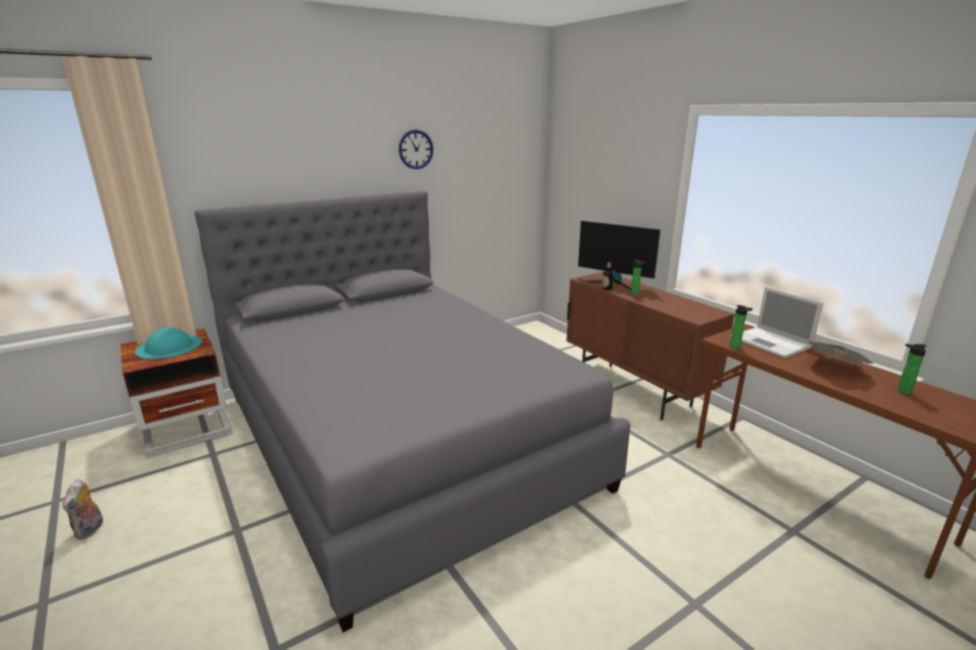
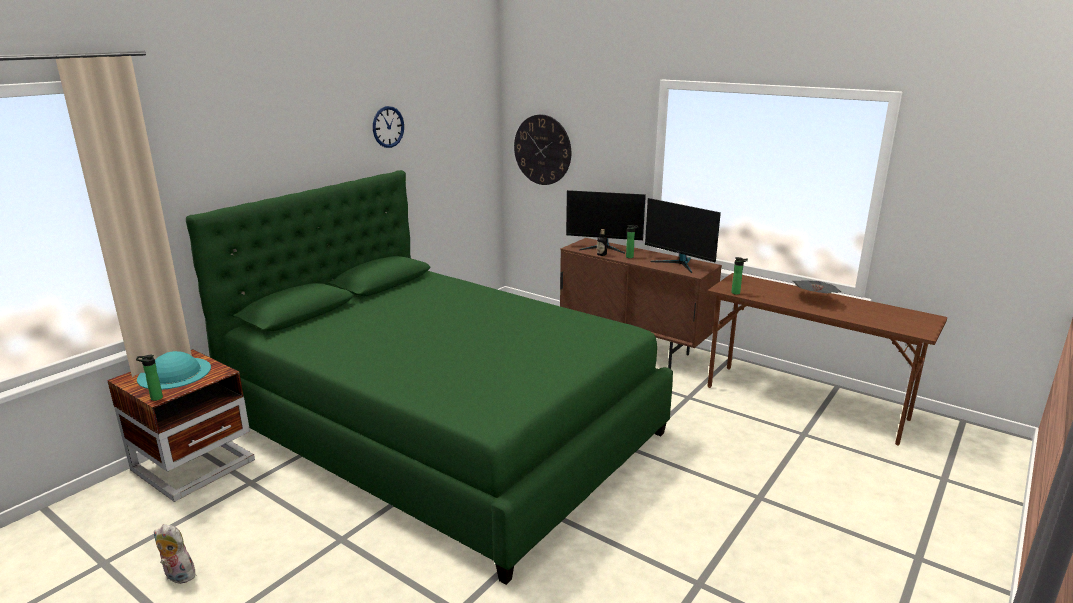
camera: 20 degrees left, 0 degrees up
plush toy [62,479,103,539] -> plush toy turned 135 degrees clockwise [154,524,195,584]
grey bed [195,191,631,632] -> green bed [186,170,673,585]
laptop [730,287,823,358] -> none
bottle [897,344,927,395] -> bottle moved to [136,355,163,401]
none -> wall clock [514,115,571,185]
none -> monitor [645,198,721,273]

